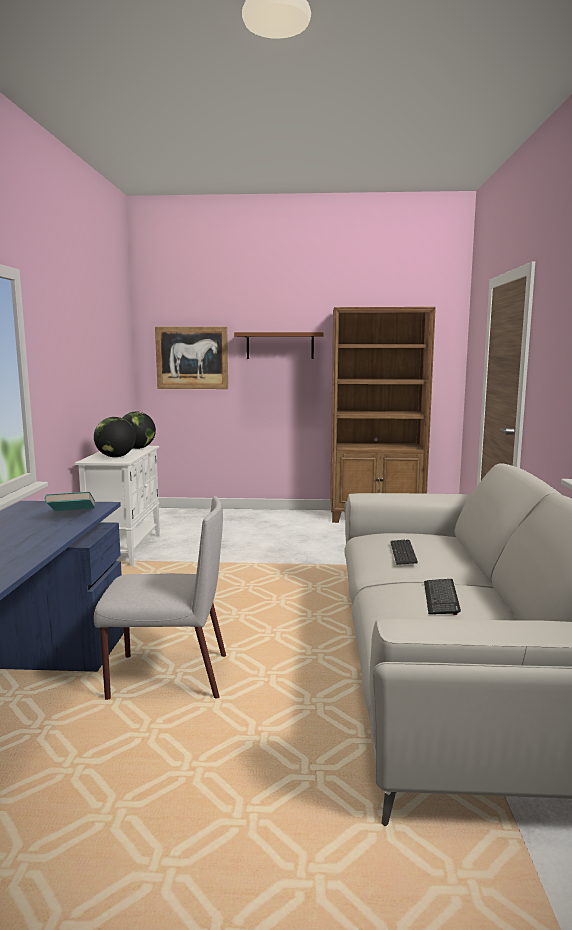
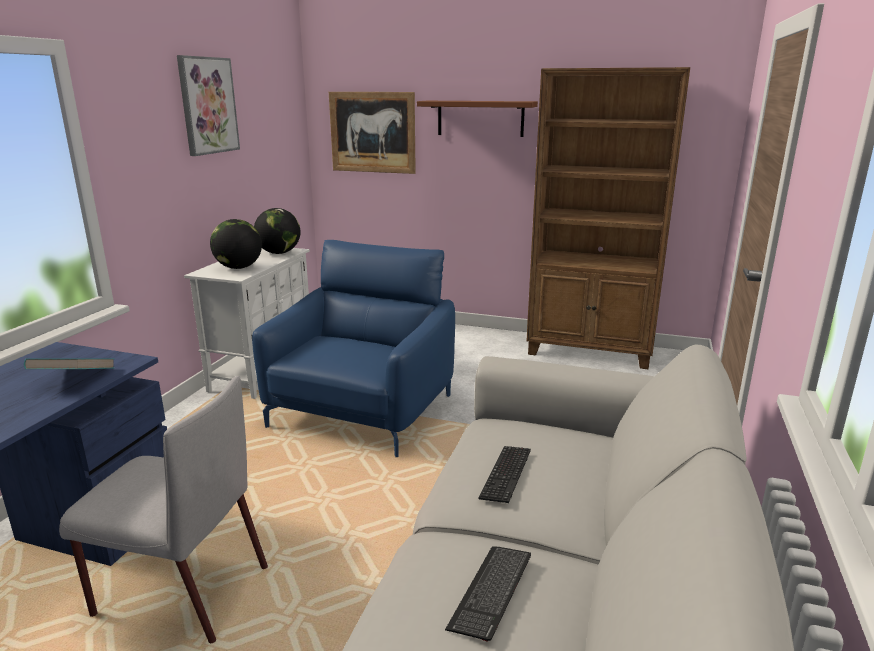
camera: 15 degrees right, 10 degrees up
none -> picture [177,55,240,156]
none -> blue armchair [252,240,455,457]

